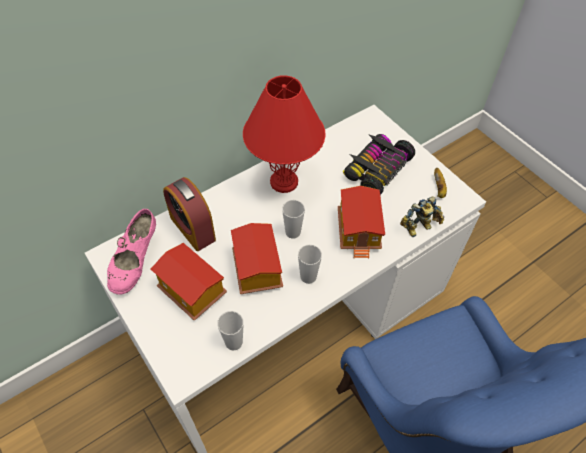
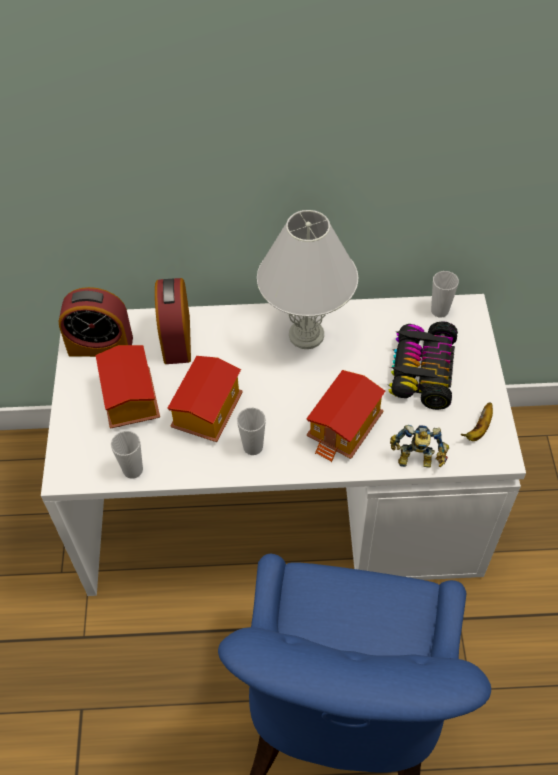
camera: 35 degrees right, 0 degrees up
pink shoe [107,209,156,295] -> alarm clock [59,287,133,357]
red table lamp [243,75,326,193] -> white table lamp [257,210,358,349]
cup [282,200,305,239] -> cup moved to [431,271,459,318]
toy car [343,134,415,195] -> toy car turned 60 degrees counterclockwise [389,321,458,410]

